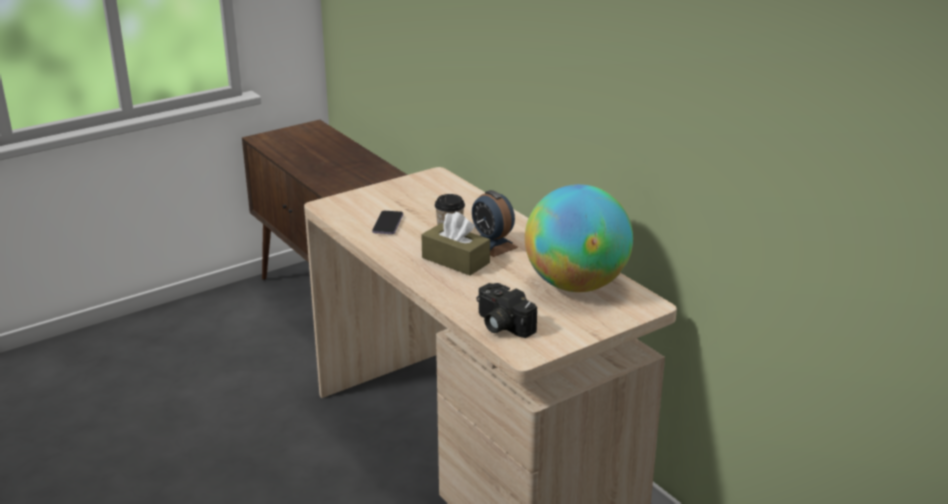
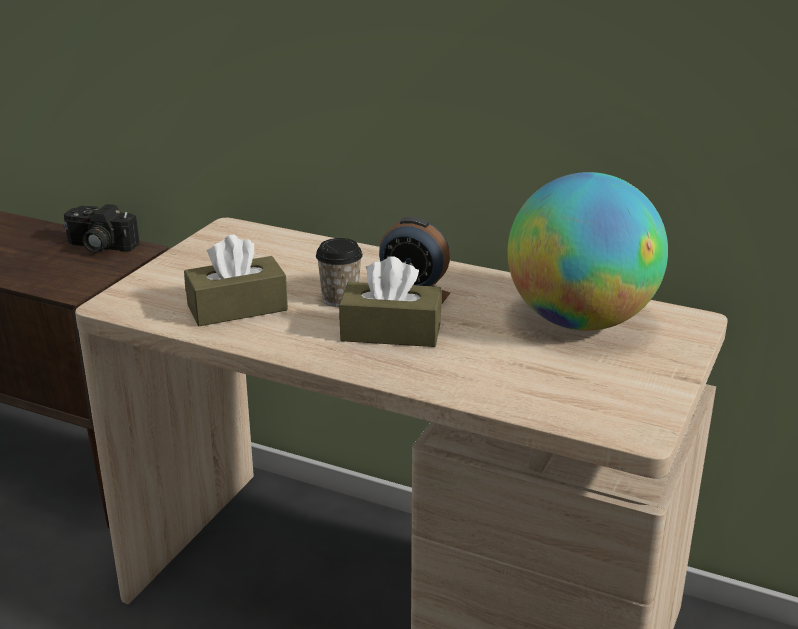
camera: 30 degrees left, 0 degrees up
phone [372,211,403,234] -> brown tissue box [184,234,288,326]
camera [476,283,537,338] -> camera moved to [64,204,139,253]

